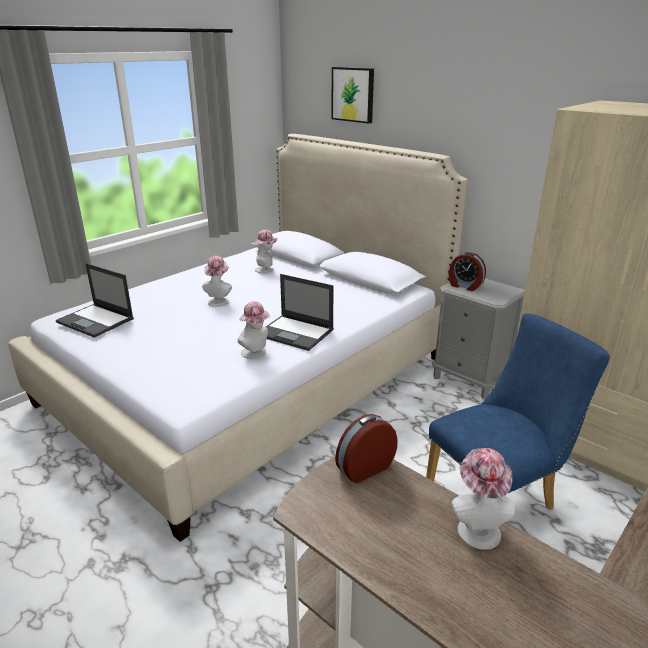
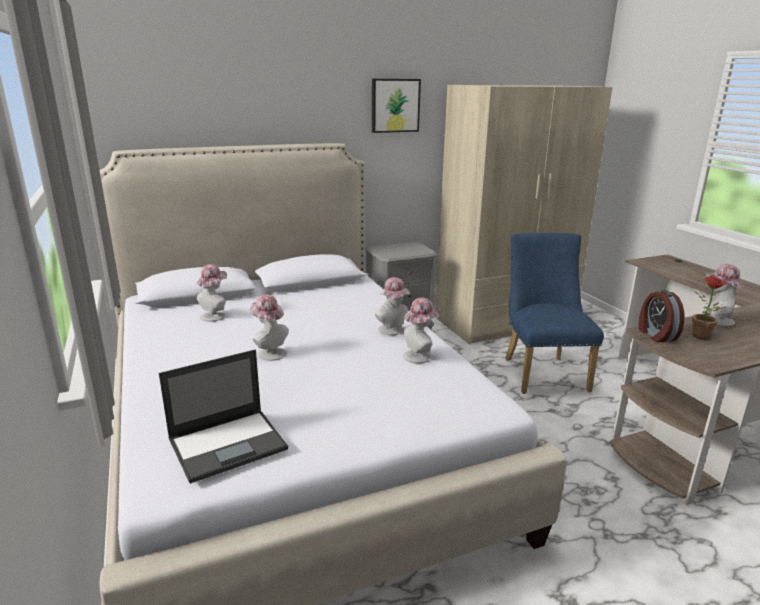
camera: 65 degrees left, 5 degrees down
laptop [266,274,334,351] -> hat [375,277,410,335]
picture [331,67,374,124] -> picture moved to [372,79,421,133]
alarm clock [449,252,486,291] -> none
none -> potted plant [692,276,727,340]

